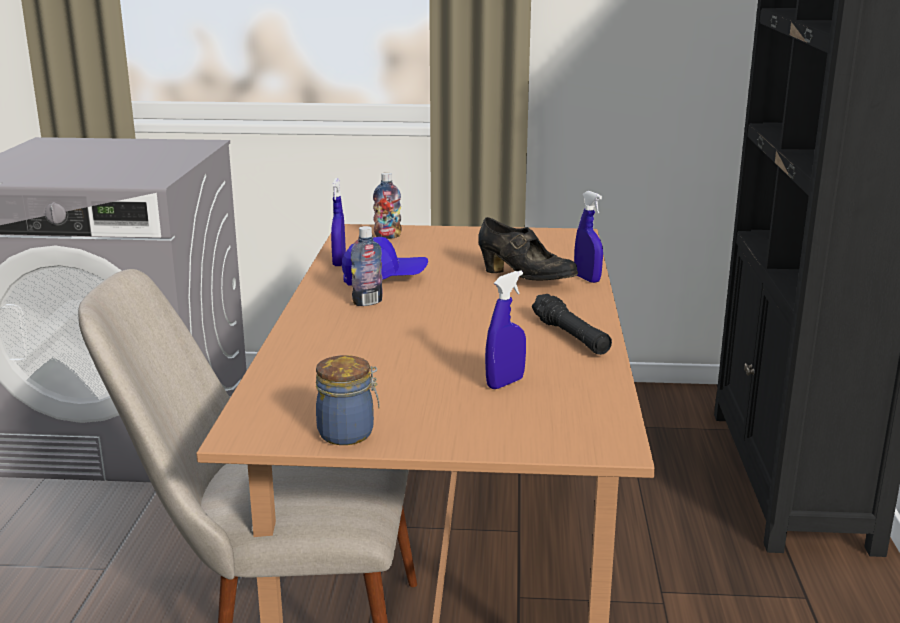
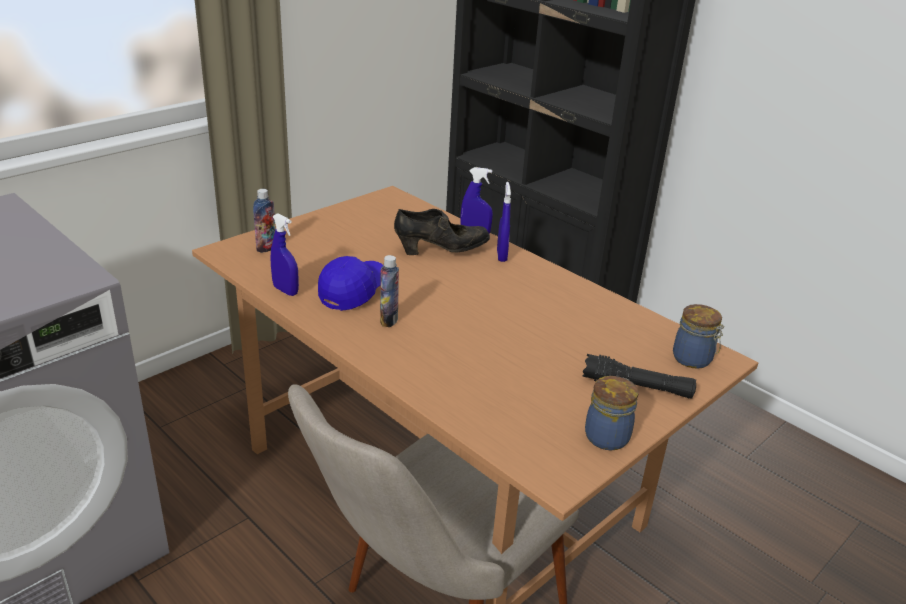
camera: 50 degrees left, 10 degrees up
blue spray bottle [485,270,526,389] -> blue spray bottle moved to [497,182,511,262]
black flashlight [532,294,612,355] -> black flashlight moved to [582,354,696,399]
none -> jar [673,304,725,369]

